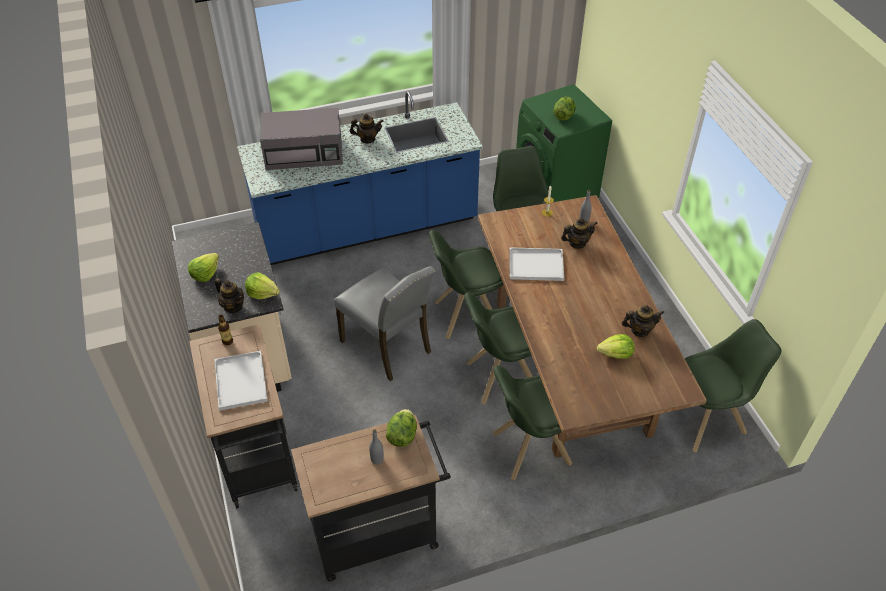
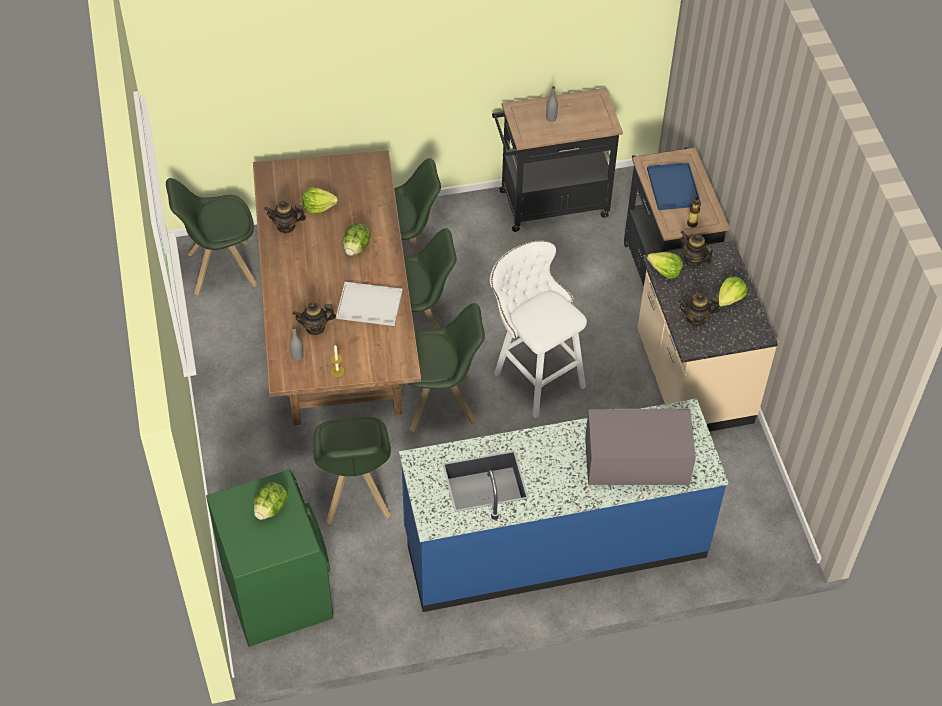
camera: 175 degrees left, 5 degrees up
white tray [214,351,268,411] -> blue tray [647,162,701,210]
grey chair [334,266,436,381] -> white stool [490,240,587,418]
teapot [350,114,383,144] -> teapot moved to [678,293,720,327]
lettuce [386,409,417,447] -> lettuce moved to [343,223,371,256]

